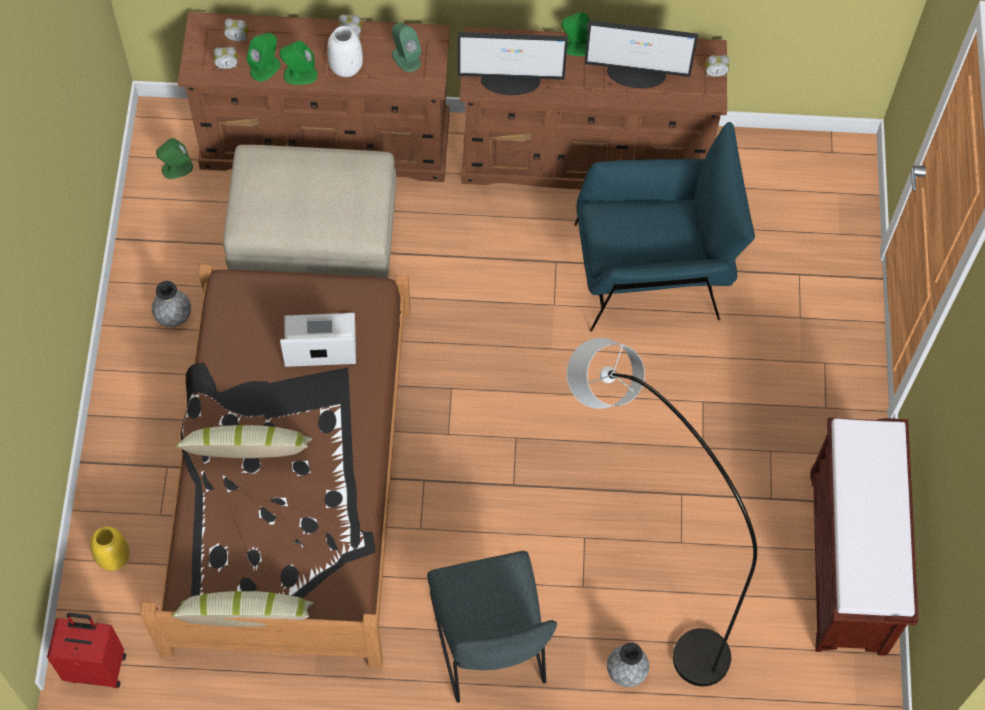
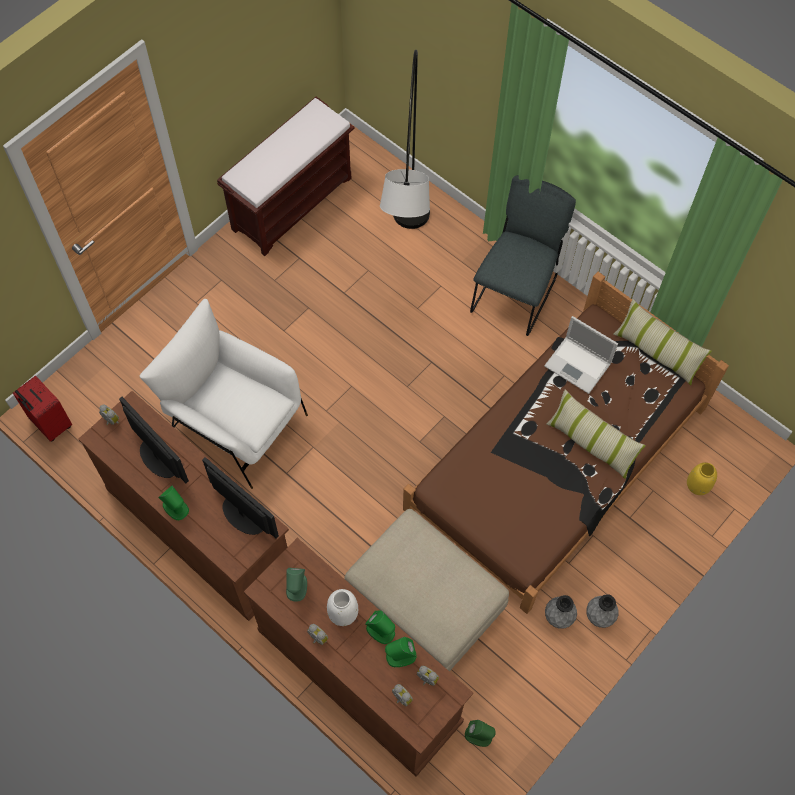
camera: 140 degrees left, 0 degrees up
red suitcase [47,613,126,688] -> red suitcase moved to [13,376,72,442]
laptop [280,313,356,367] -> laptop moved to [544,316,618,394]
blue armchair [574,122,755,332] -> white armchair [140,299,308,489]
grey vase [607,643,649,687] -> grey vase moved to [586,594,619,628]

